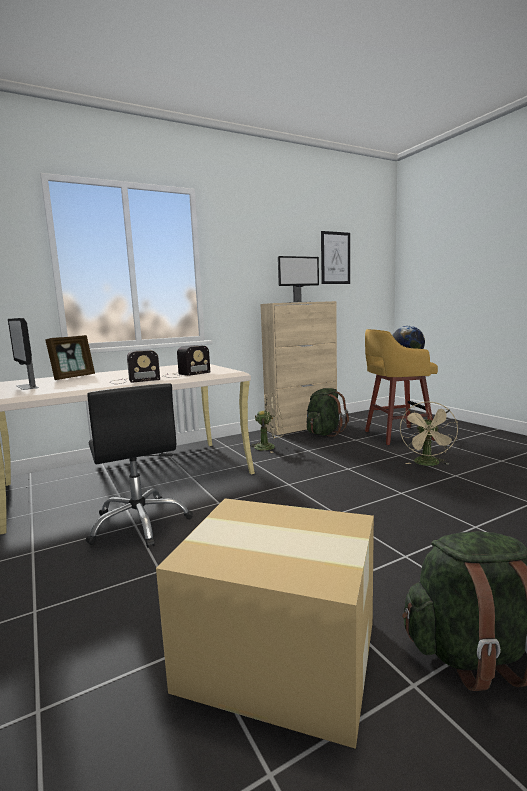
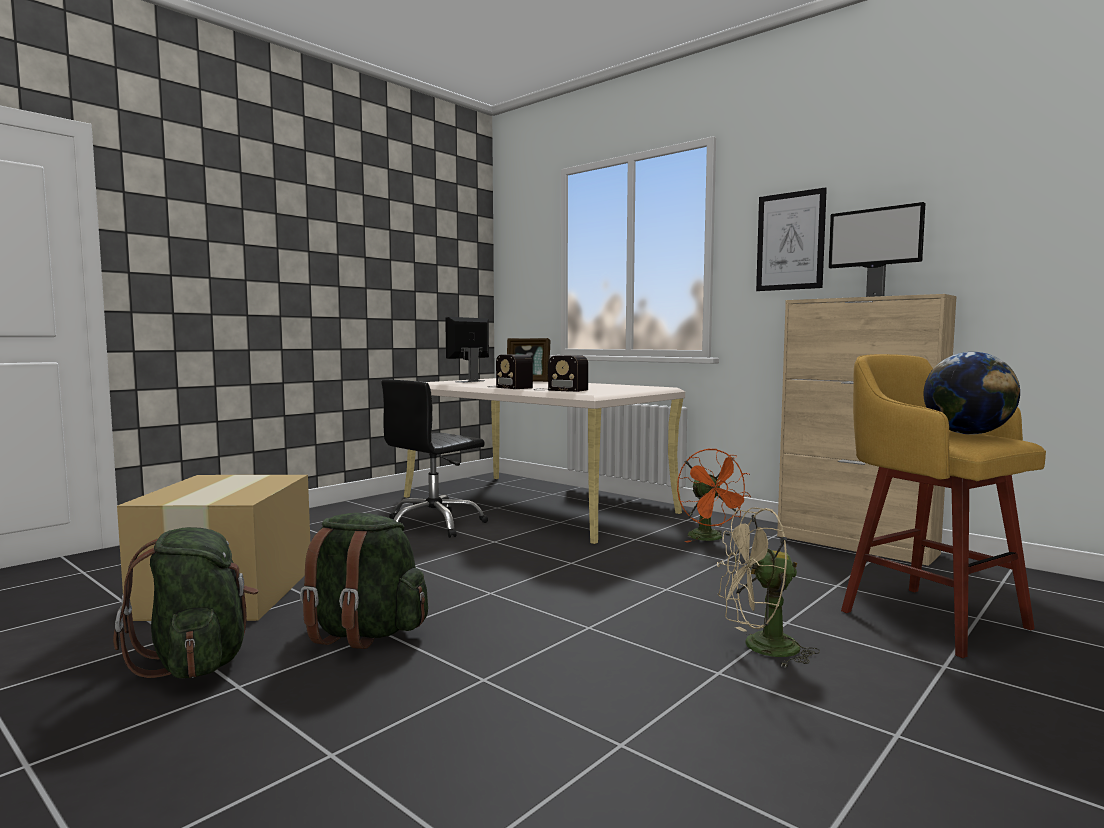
camera: 70 degrees right, 5 degrees down
beige fan [250,393,283,453] -> orange fan [677,449,751,543]
green backpack [307,388,349,437] -> green backpack moved to [300,513,428,649]
picture [321,231,350,284] -> picture moved to [756,187,827,291]

